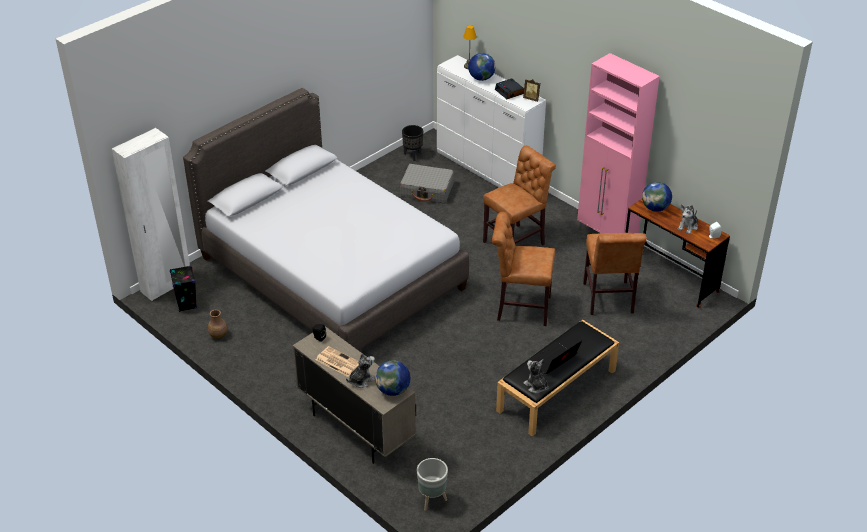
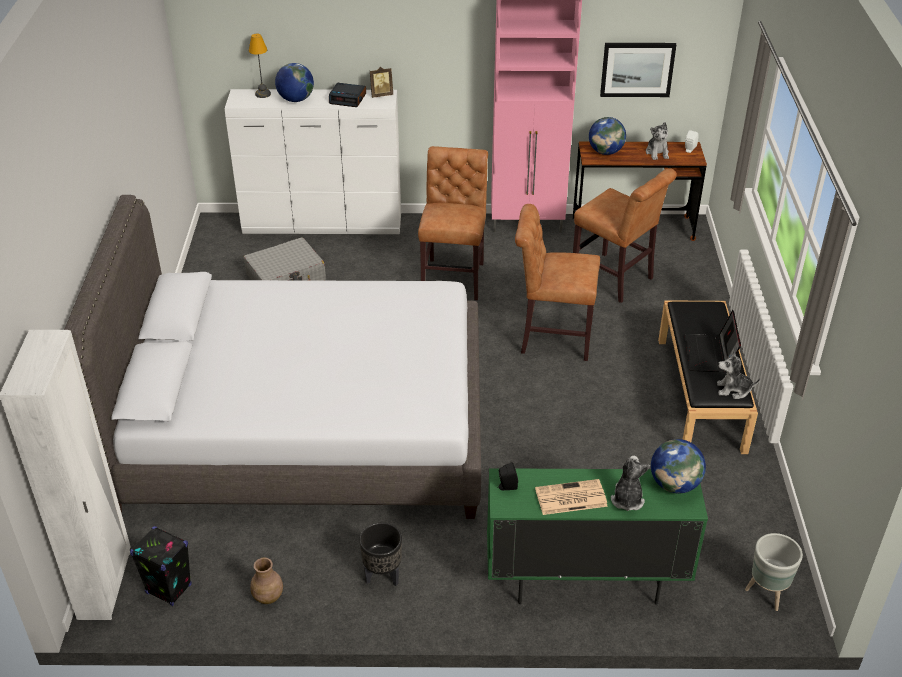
camera: 45 degrees left, 0 degrees up
beige cabinet [293,326,416,464] -> green cabinet [487,468,708,605]
black planter [402,125,423,161] -> black planter moved to [359,522,402,586]
brown chair [492,212,555,326] -> brown chair turned 45 degrees clockwise [515,204,600,361]
none -> picture [600,43,676,97]

